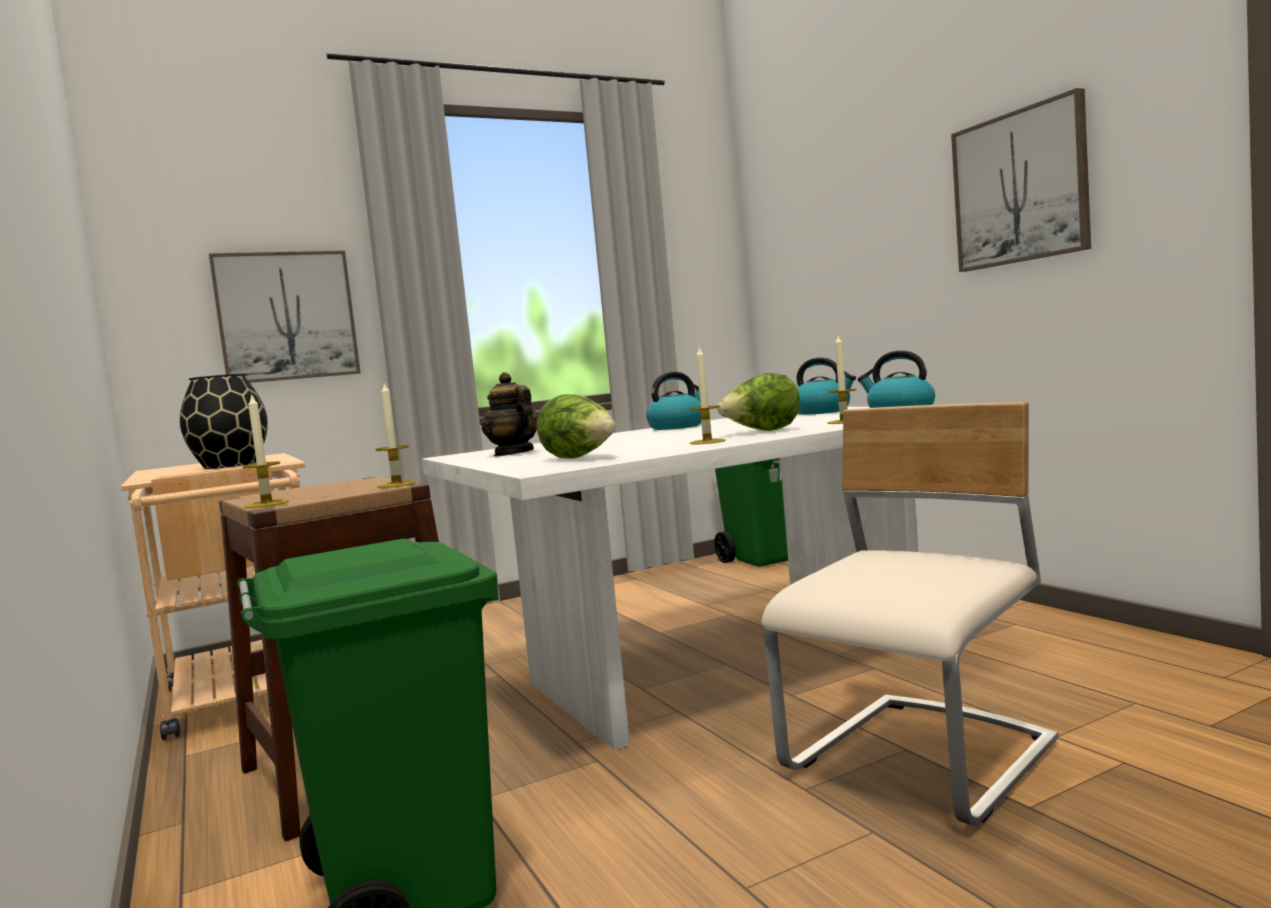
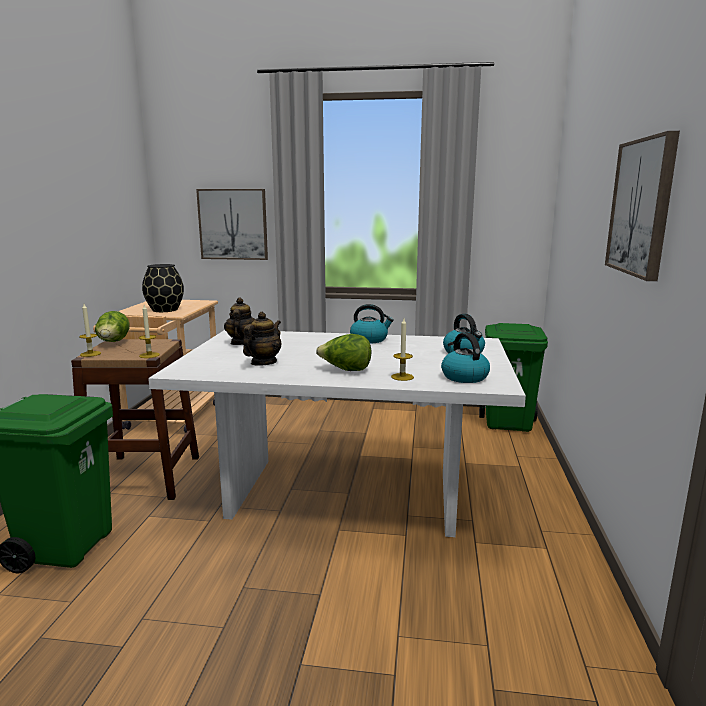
camera: 35 degrees right, 10 degrees up
lettuce [537,394,616,458] -> lettuce moved to [95,311,130,342]
candle [689,347,725,444] -> none
beige chair [761,402,1059,826] -> none
none -> teapot [243,312,282,366]

